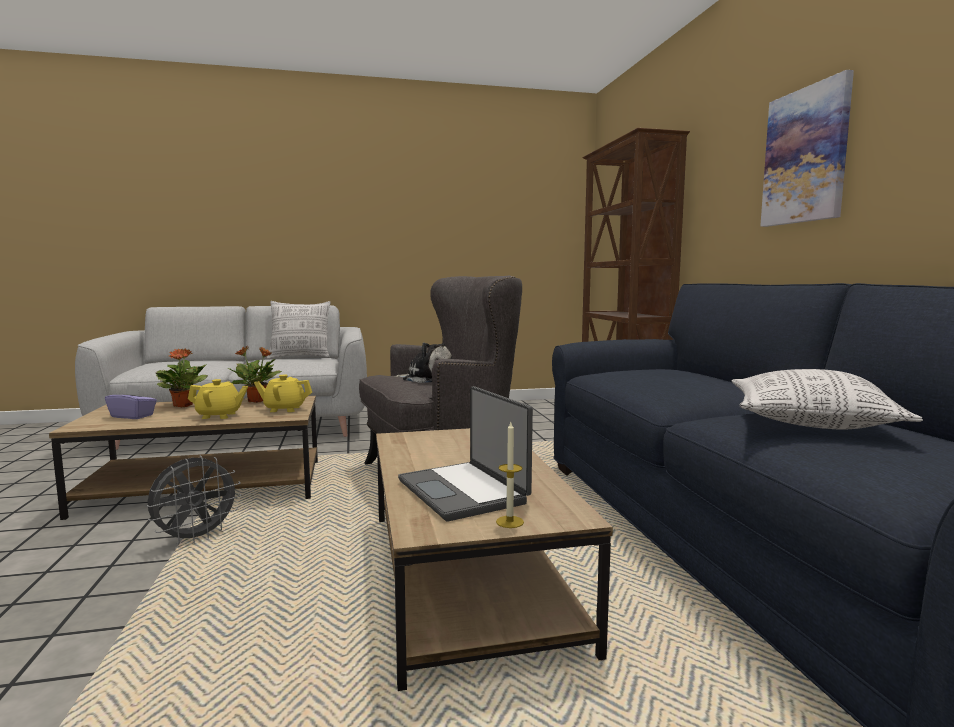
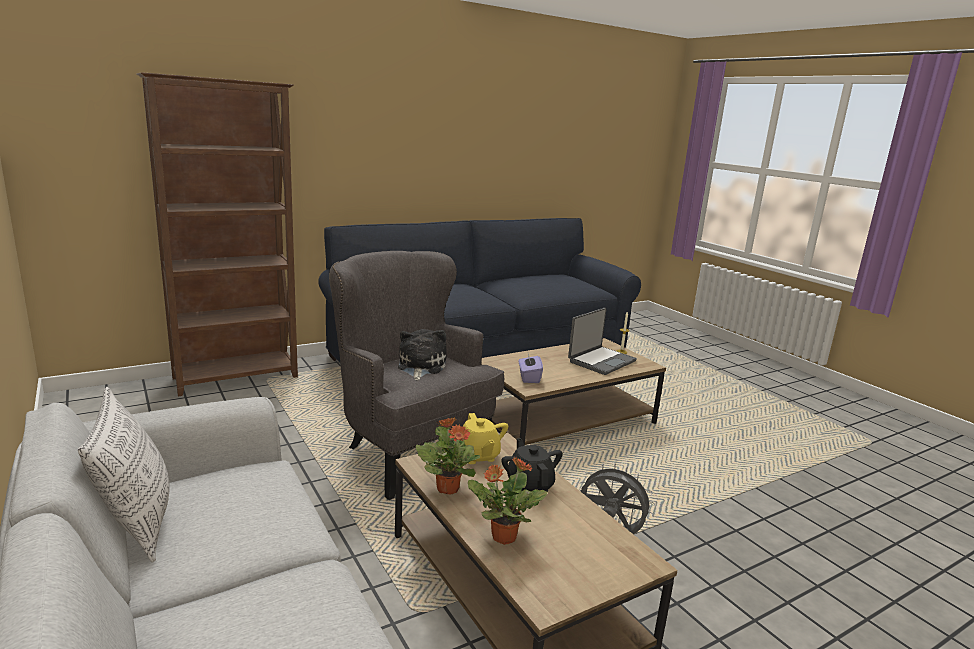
camera: 110 degrees left, 10 degrees up
purple tissue box [105,385,157,419] -> purple tissue box moved to [519,354,543,383]
yellow teapot [188,379,248,419] -> black teapot [502,438,563,492]
pillow [732,369,923,429] -> none
picture [760,70,854,227] -> none

